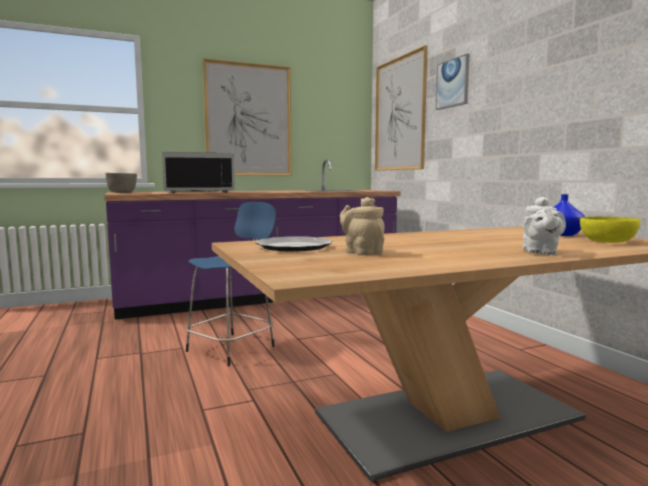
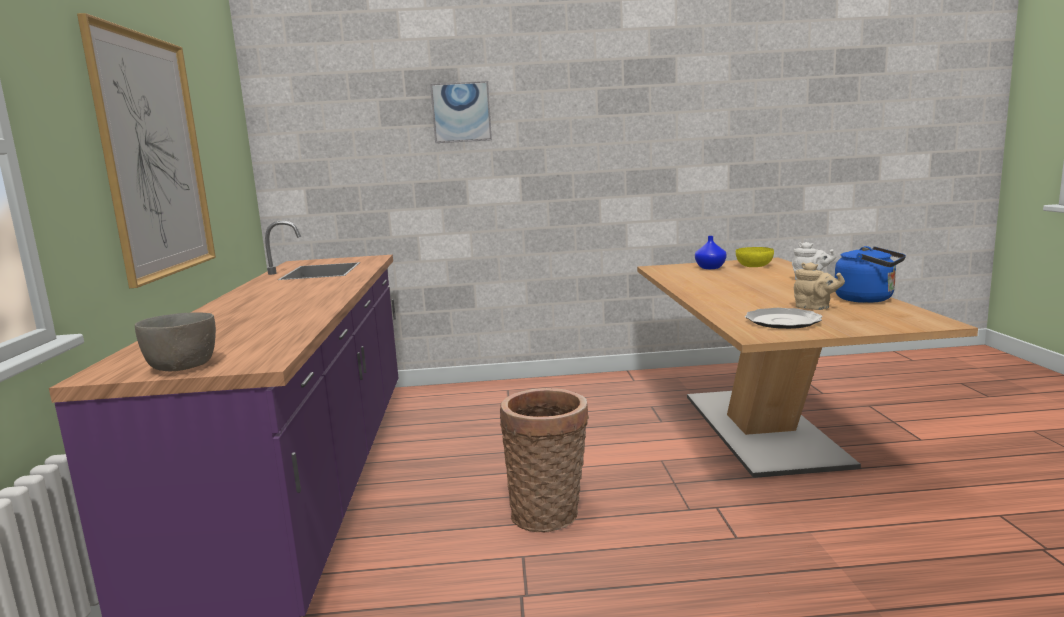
camera: 70 degrees left, 5 degrees up
black microwave [162,152,235,193] -> none
blue stool [186,202,276,366] -> basket [500,388,589,532]
beige teapot [340,197,385,255] -> beige teapot turned 120 degrees counterclockwise [794,262,845,310]
picture [375,45,428,171] -> none
none -> blue kettle [835,246,906,303]

